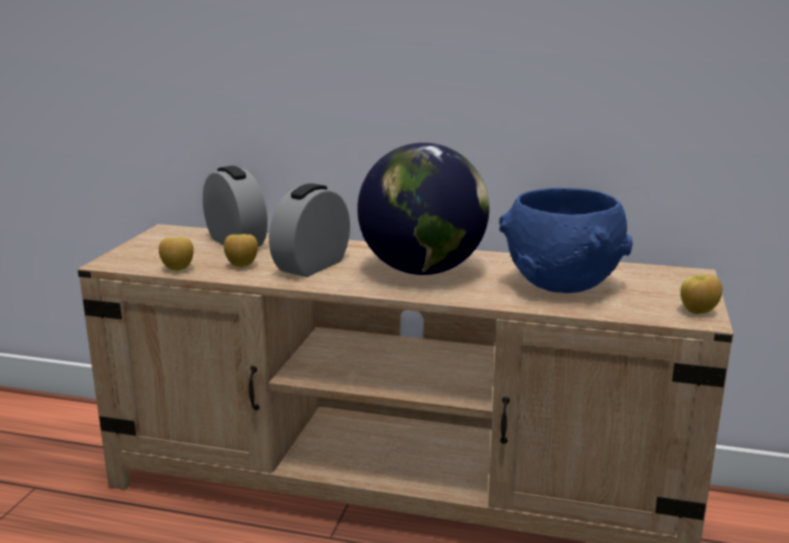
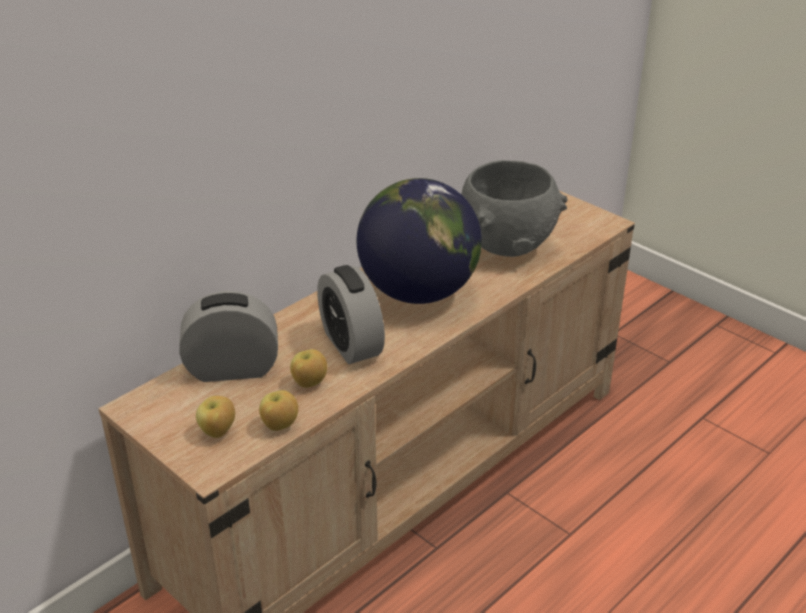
camera: 60 degrees left, 15 degrees up
blue bowl [499,188,633,293] -> grey bowl [461,160,568,257]
apple [680,274,722,314] -> apple moved to [196,396,235,438]

